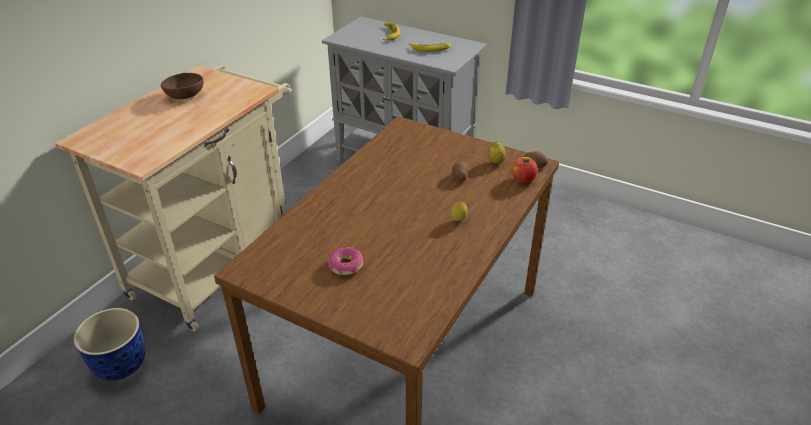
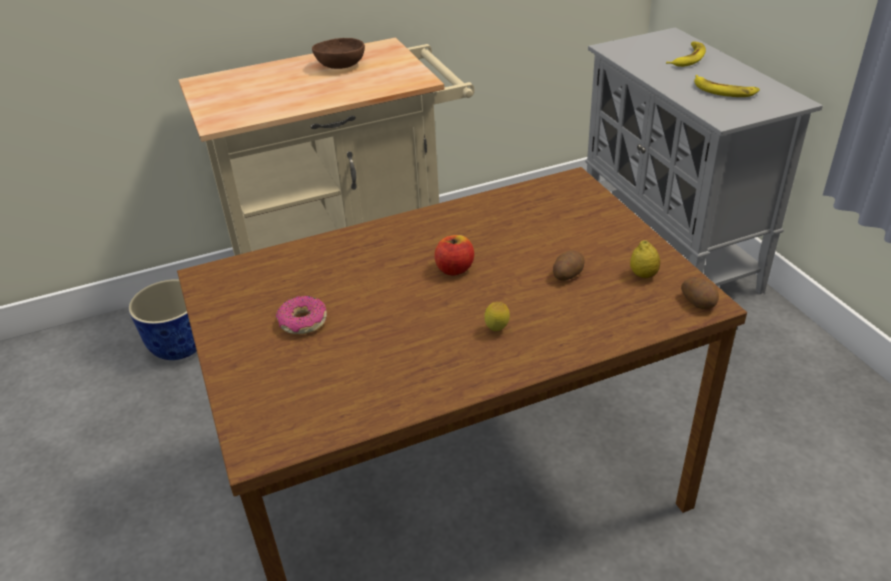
camera: 40 degrees right, 0 degrees up
apple [512,157,537,184] -> apple moved to [434,235,474,275]

